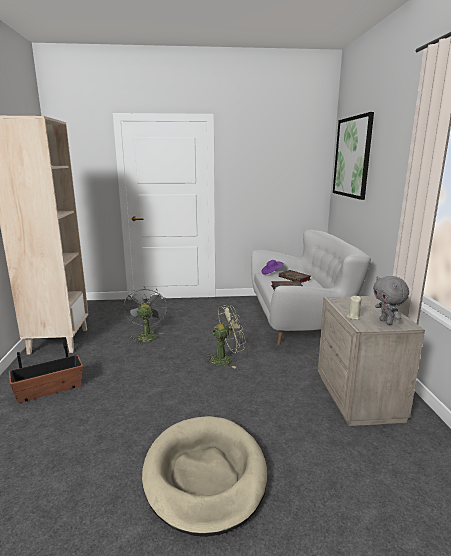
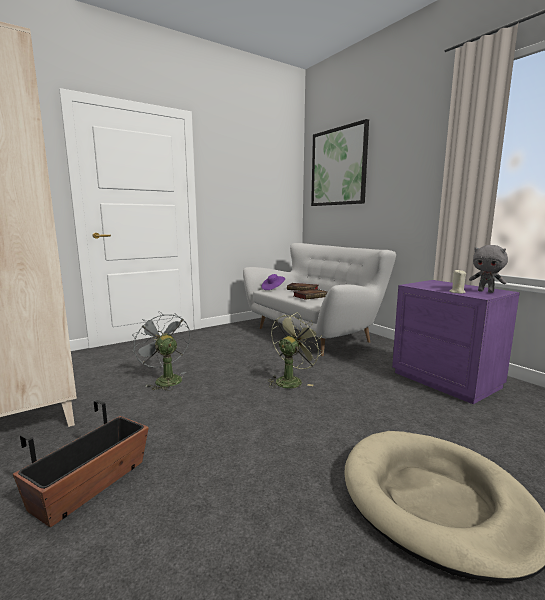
camera: 30 degrees left, 5 degrees down
beige nightstand [318,296,425,426] -> purple nightstand [392,280,520,404]

